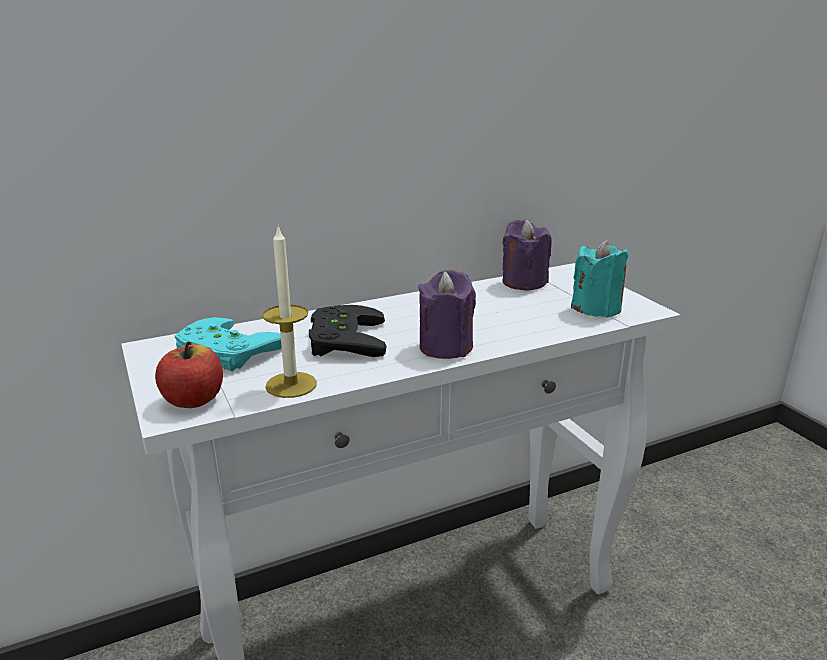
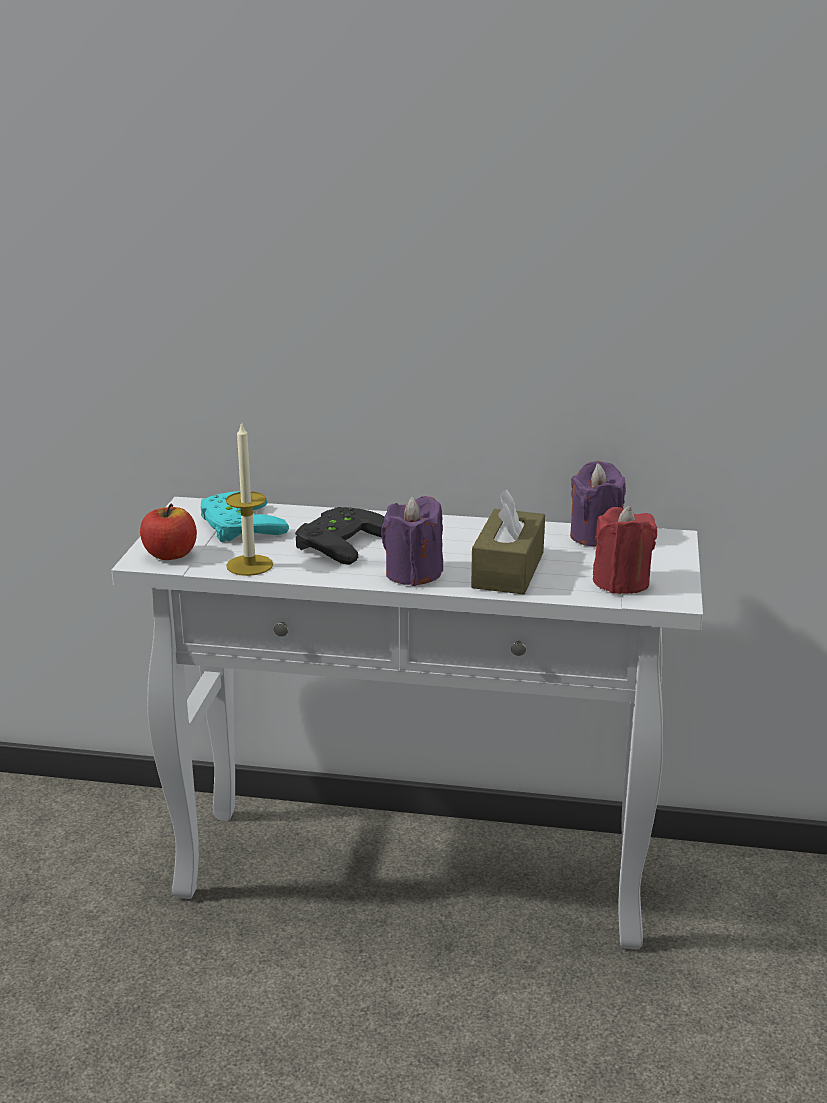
camera: 35 degrees right, 0 degrees up
turquoise candle [571,240,629,318] -> red candle [593,506,657,594]
none -> brown tissue box [471,489,545,594]

